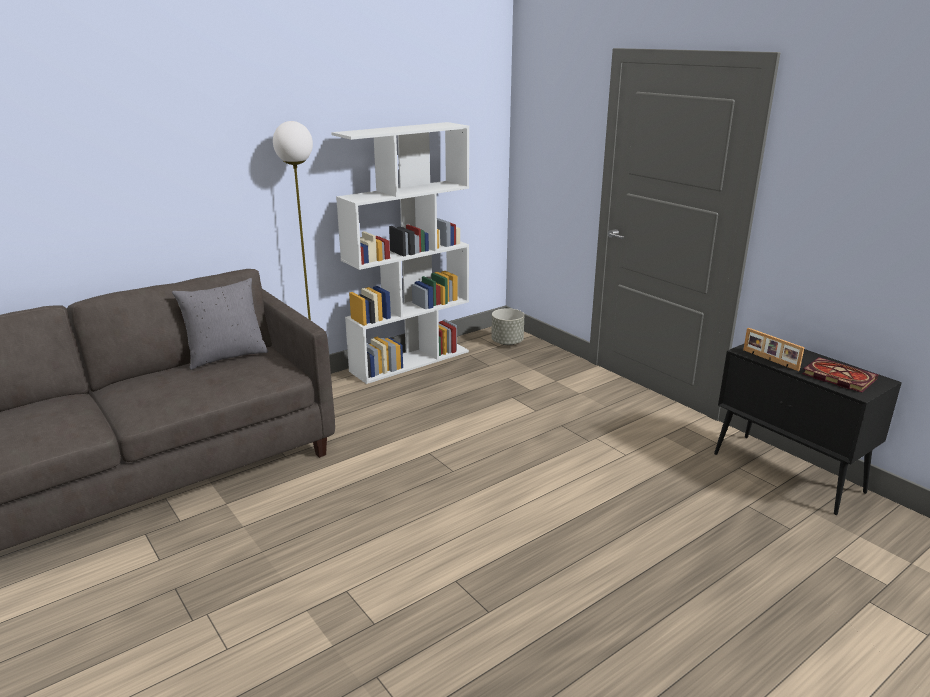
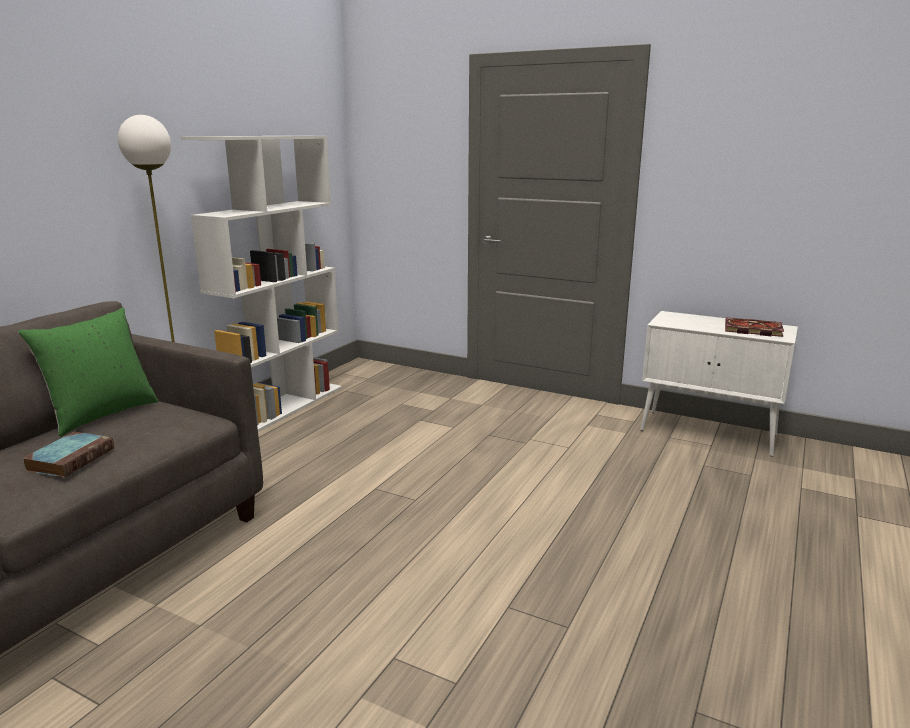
camera: 25 degrees left, 5 degrees down
grey pillow [172,278,268,370] -> green pillow [18,308,158,436]
grey planter [491,308,524,345] -> none
black cabinet [714,344,902,515] -> white cabinet [640,311,798,456]
picture frame [743,328,805,371] -> none
none -> book [22,432,114,478]

